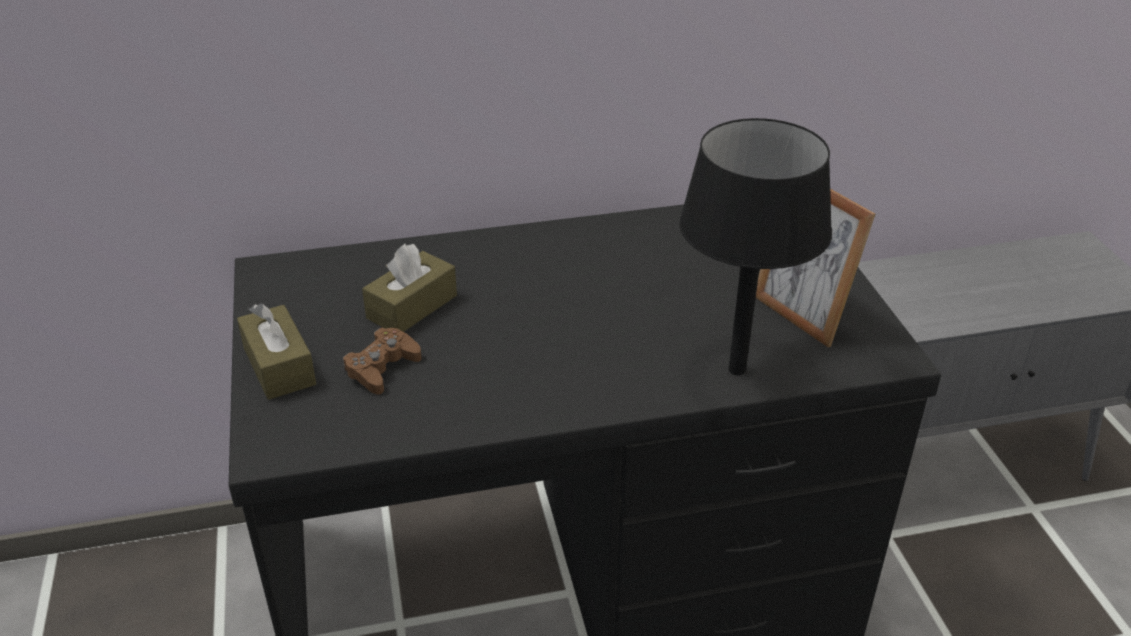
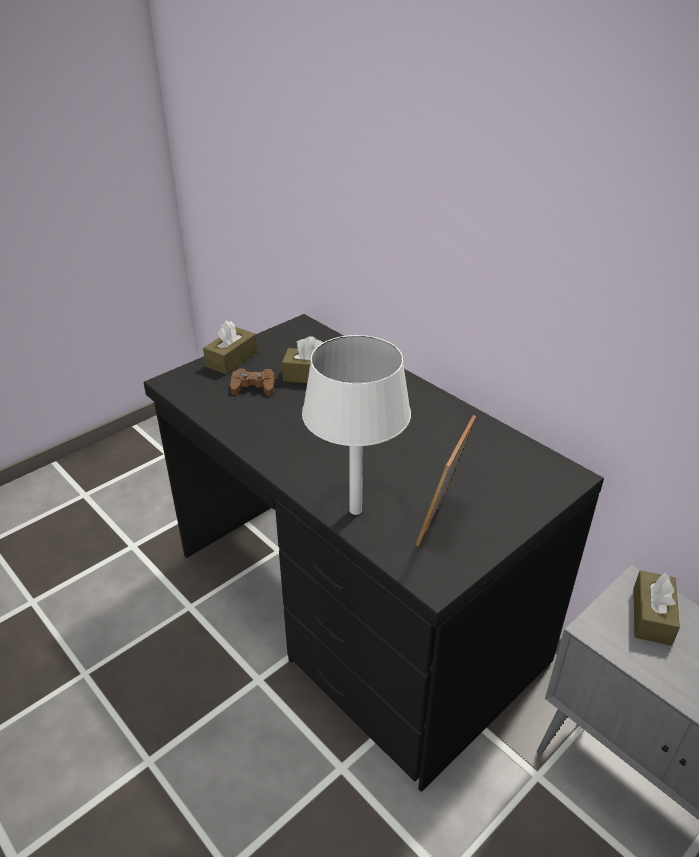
camera: 60 degrees right, 0 degrees up
black table lamp [679,118,832,376] -> white table lamp [302,335,411,515]
none -> brown tissue box [633,570,680,646]

